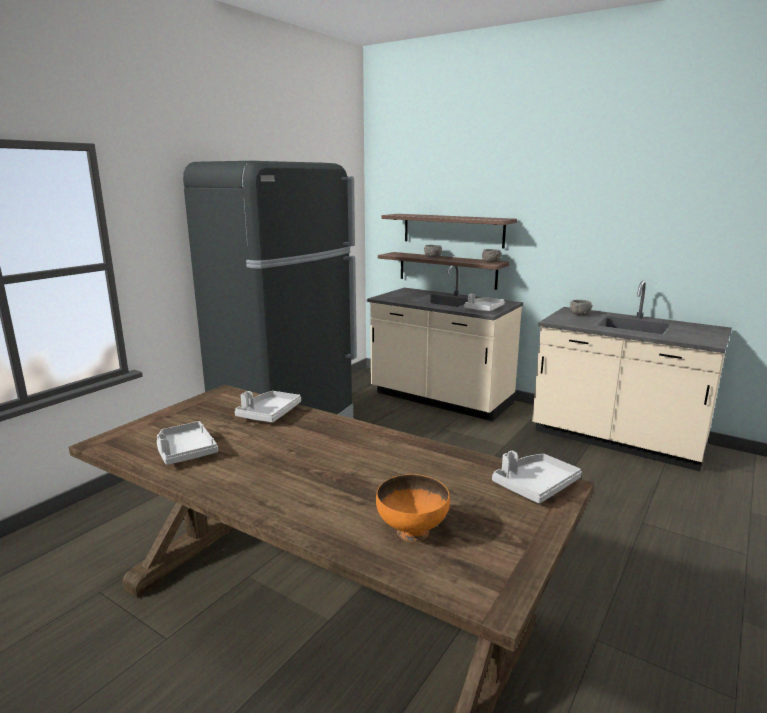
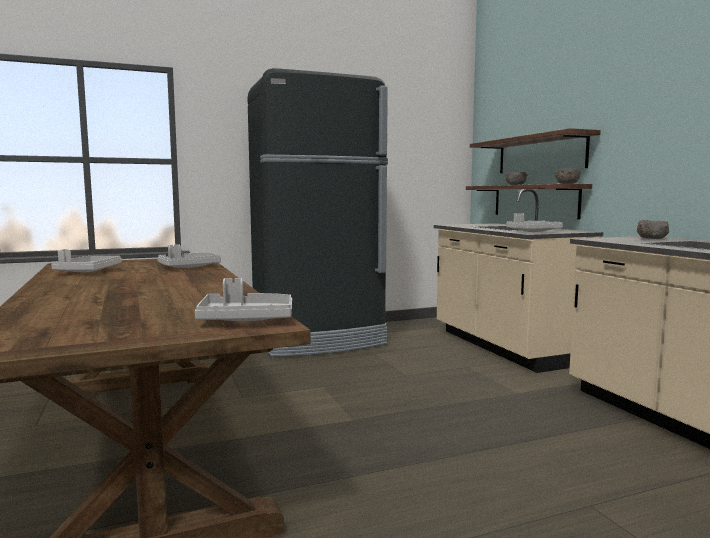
camera: 35 degrees right, 10 degrees down
orange bowl [376,474,450,542] -> none

